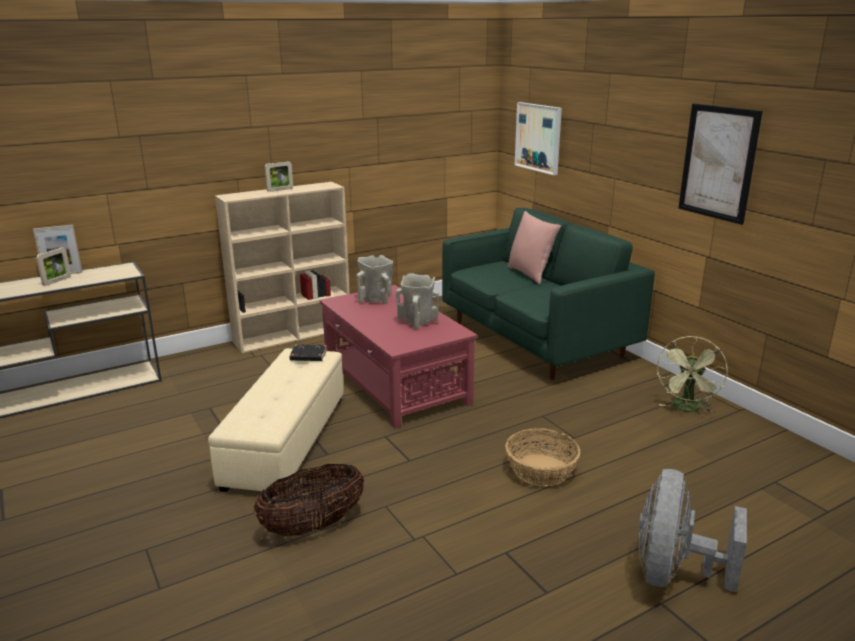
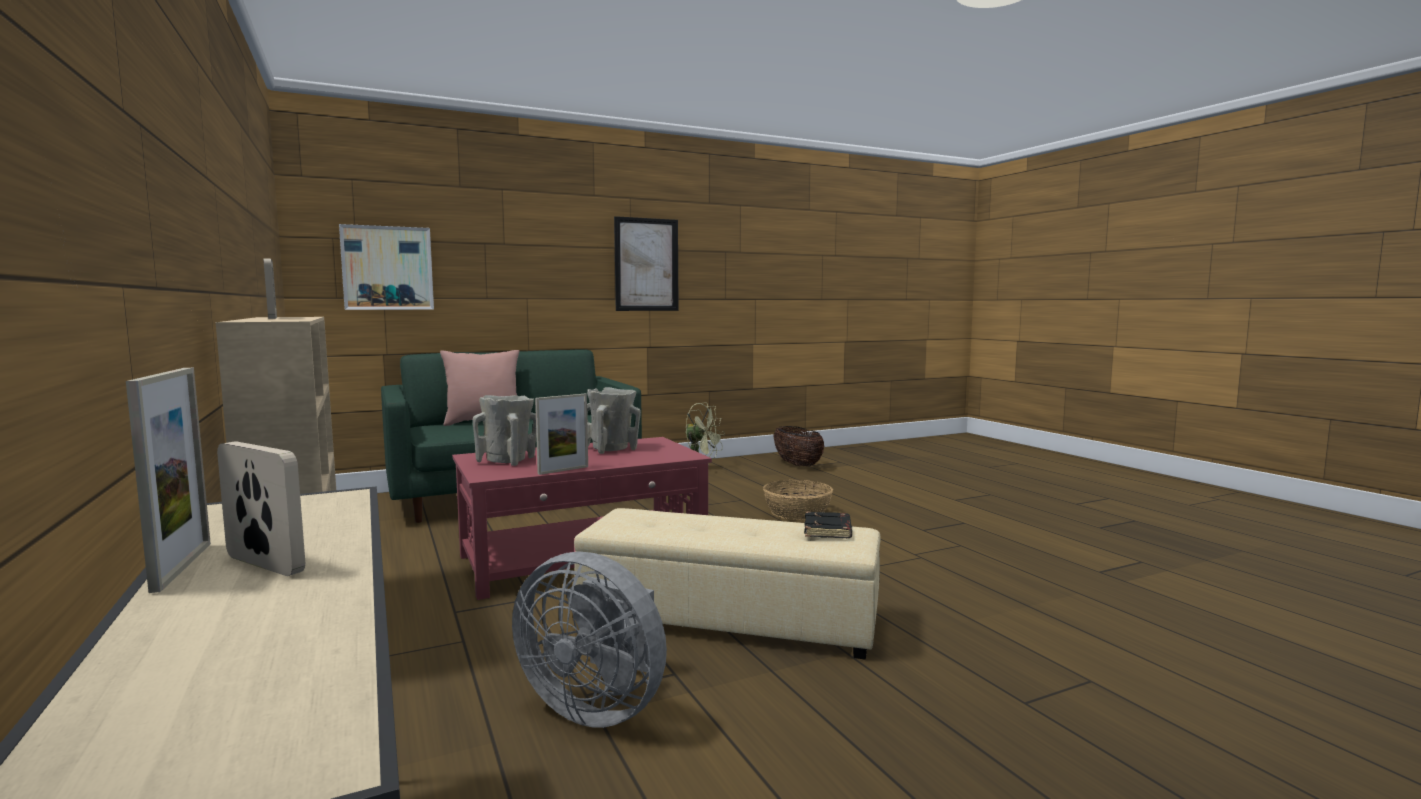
camera: 85 degrees left, 15 degrees down
basket [254,463,364,536] -> basket moved to [773,426,824,466]
black book [290,344,327,361] -> black book moved to [804,512,852,538]
grey fan [639,469,747,592] -> grey fan moved to [512,551,667,728]
none -> picture frame [535,394,588,475]

